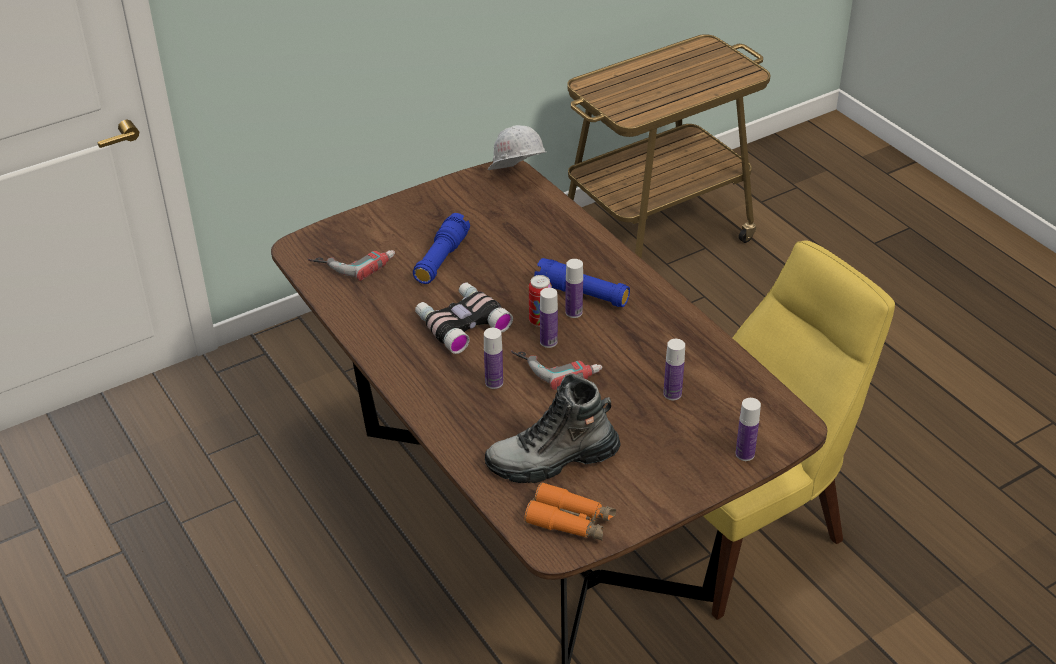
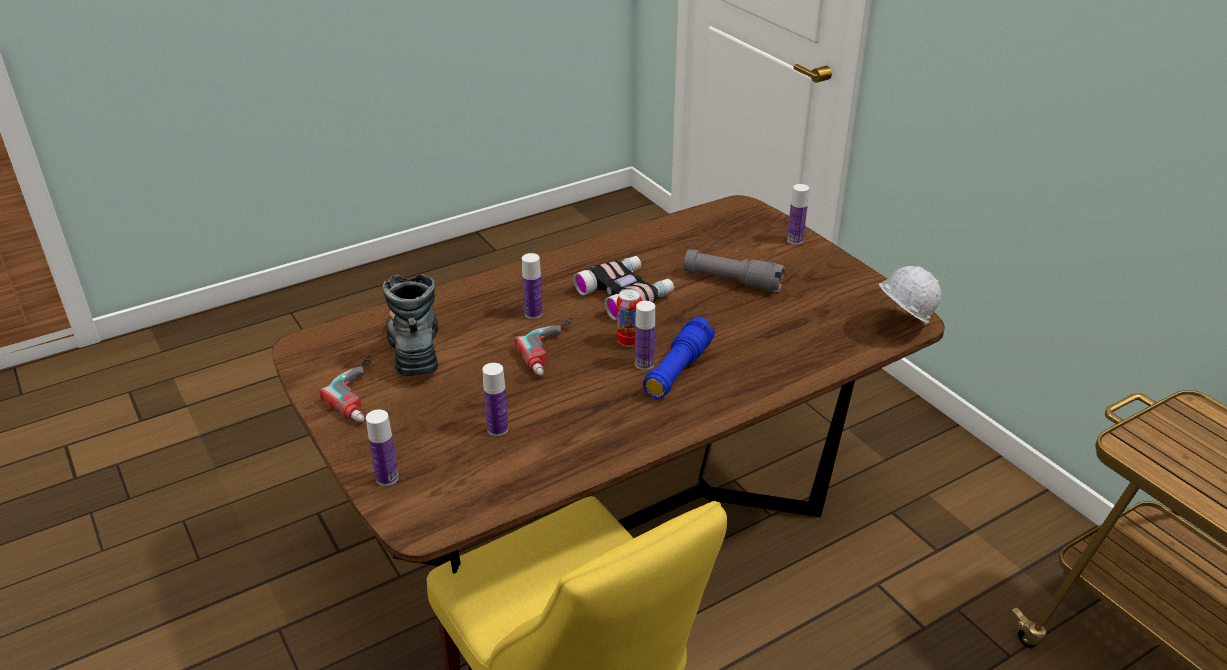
camera: 90 degrees right, 5 degrees down
power drill [308,250,395,281] -> power drill moved to [319,355,371,422]
blue flashlight [413,213,470,284] -> grey flashlight [684,249,785,292]
orange binoculars [525,482,616,541] -> none
bottle [540,288,558,348] -> bottle moved to [787,184,809,244]

